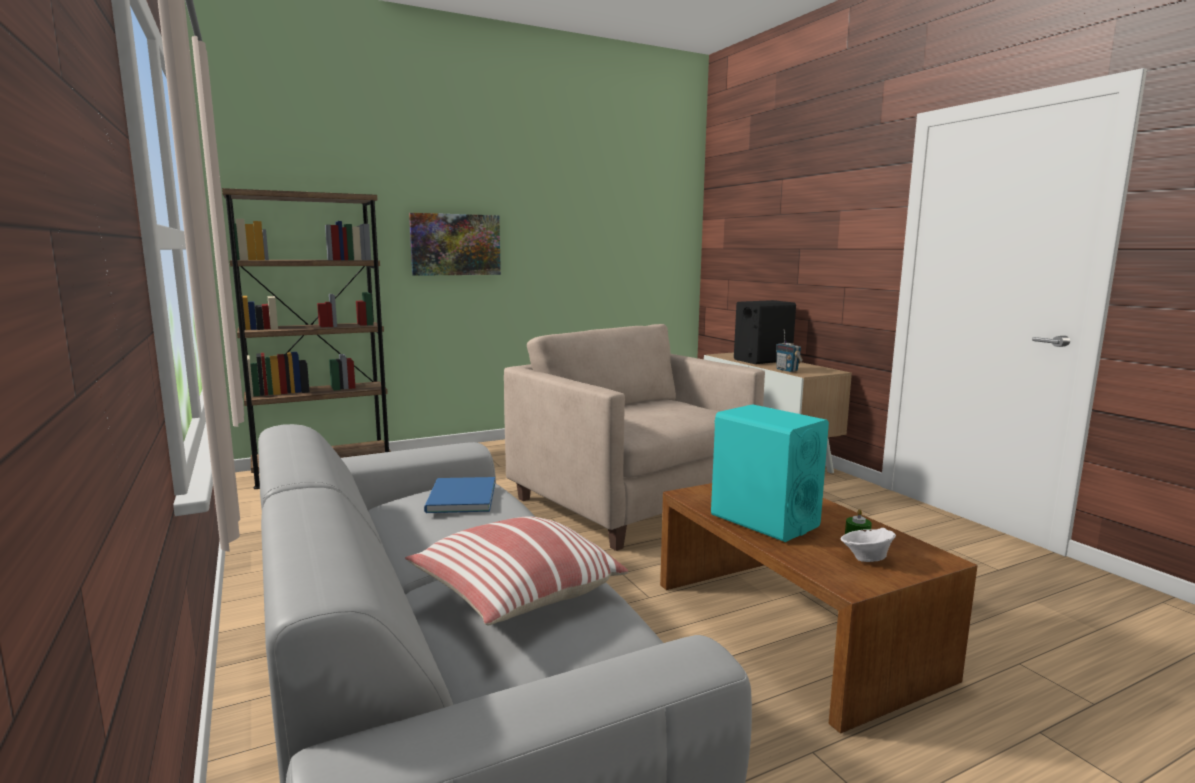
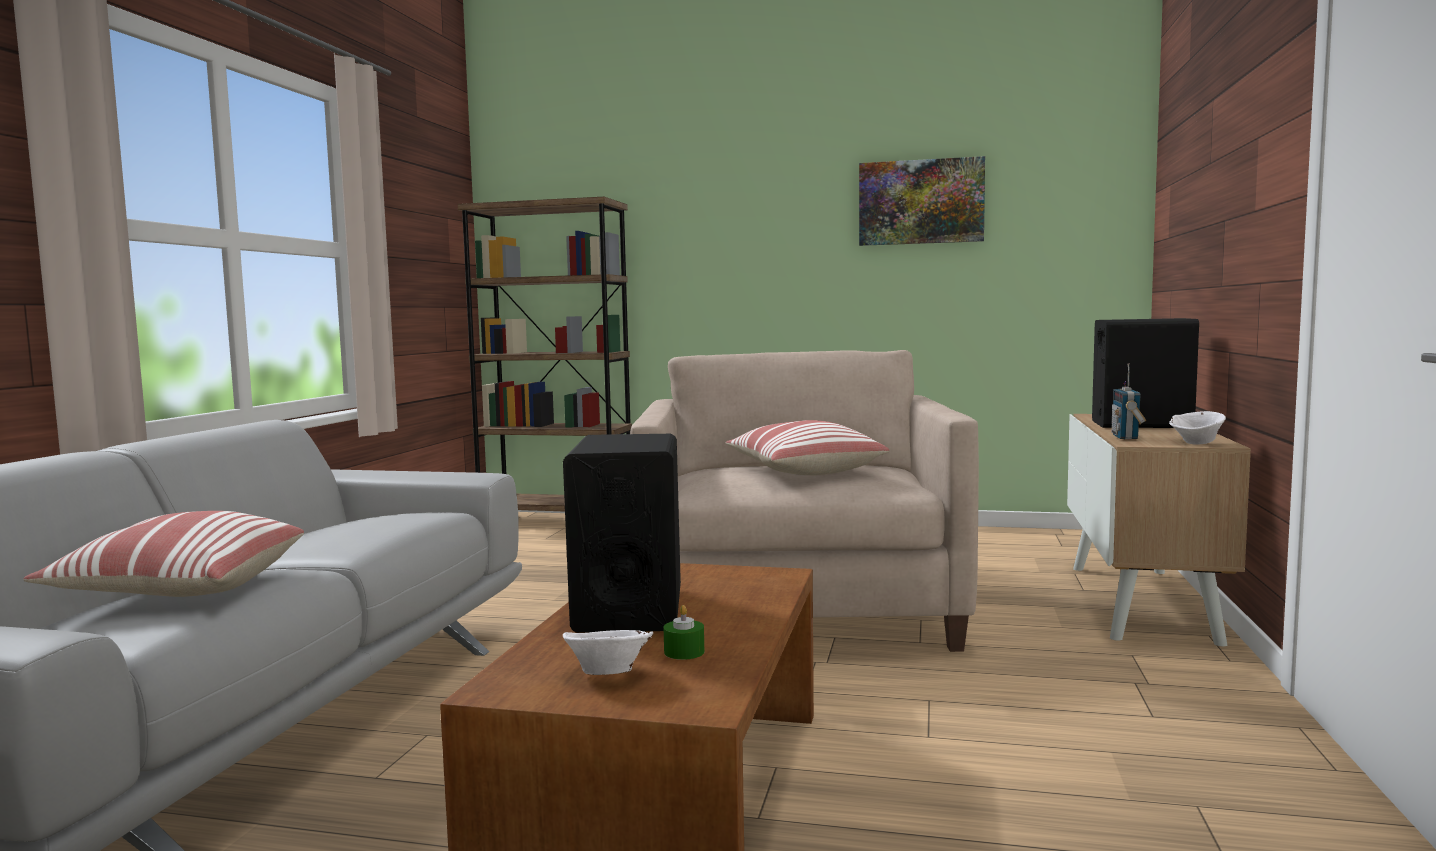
camera: 40 degrees right, 5 degrees down
picture [409,213,501,276] -> picture moved to [859,156,985,246]
blue book [424,477,495,513] -> none
turquoise speaker [711,404,829,542] -> black speaker [563,434,681,633]
none -> pillow [726,420,889,475]
none -> white bowl [1169,411,1226,445]

